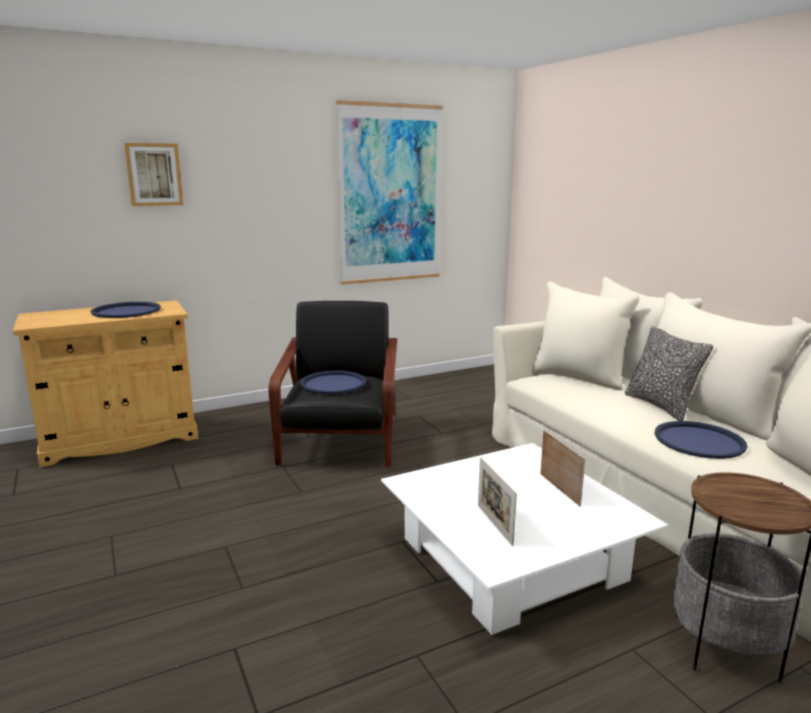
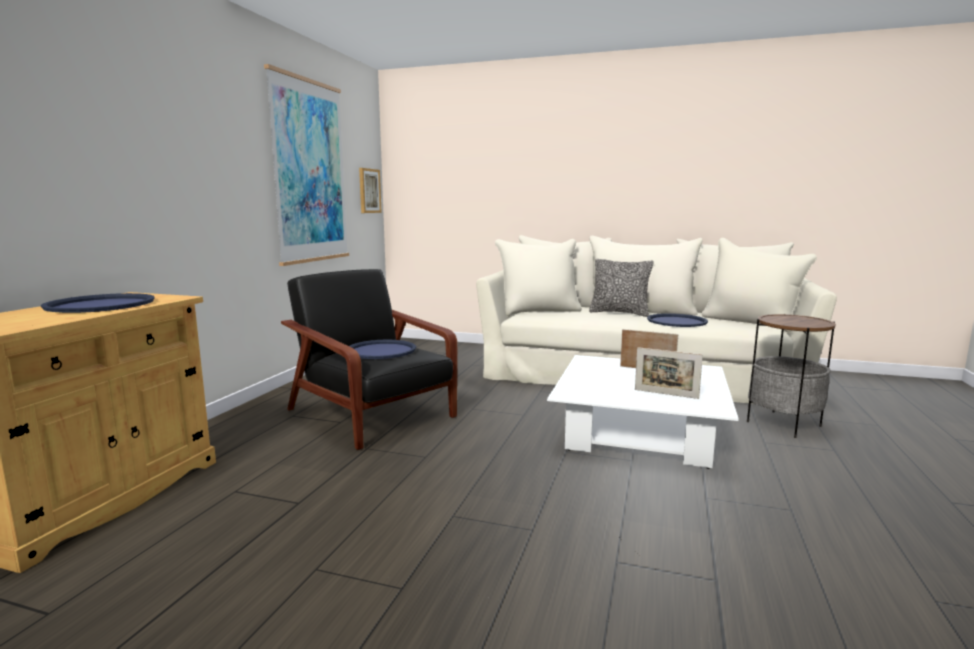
camera: 45 degrees left, 5 degrees down
picture [124,143,184,206] -> picture moved to [359,168,382,213]

